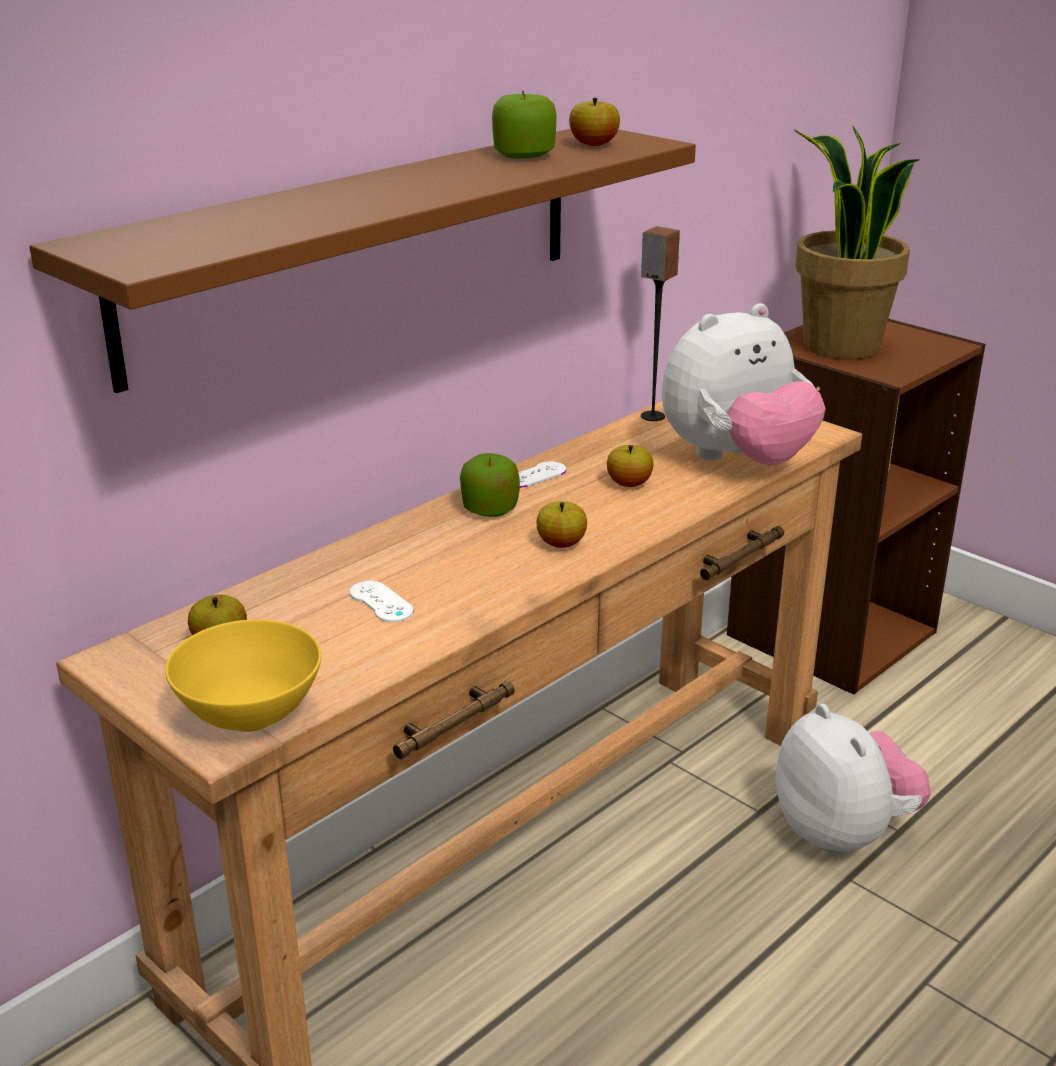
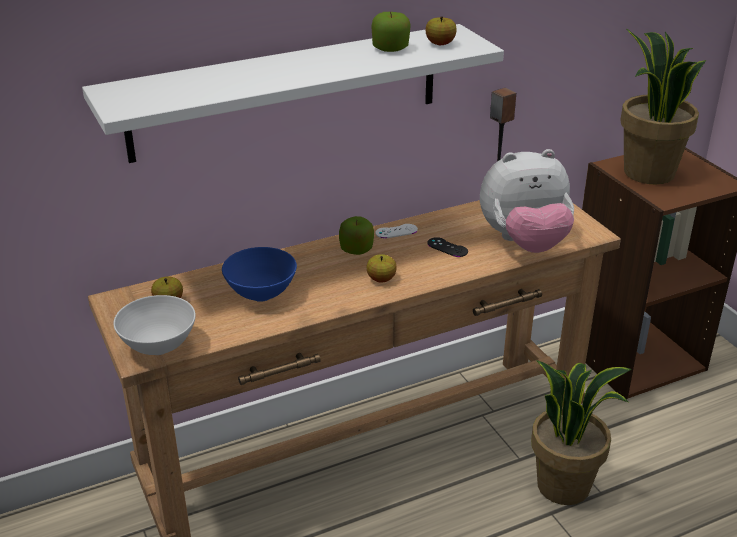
camera: 20 degrees right, 5 degrees up
brown shelf [29,129,696,393] -> white shelf [82,24,504,163]
yellow bowl [165,619,322,732] -> white bowl [113,295,196,355]
white game controller [350,581,414,622] -> blue bowl [222,247,297,302]
apple [607,445,653,487] -> black game controller [427,237,468,257]
plush toy [775,704,931,856] -> potted plant [531,360,632,505]

